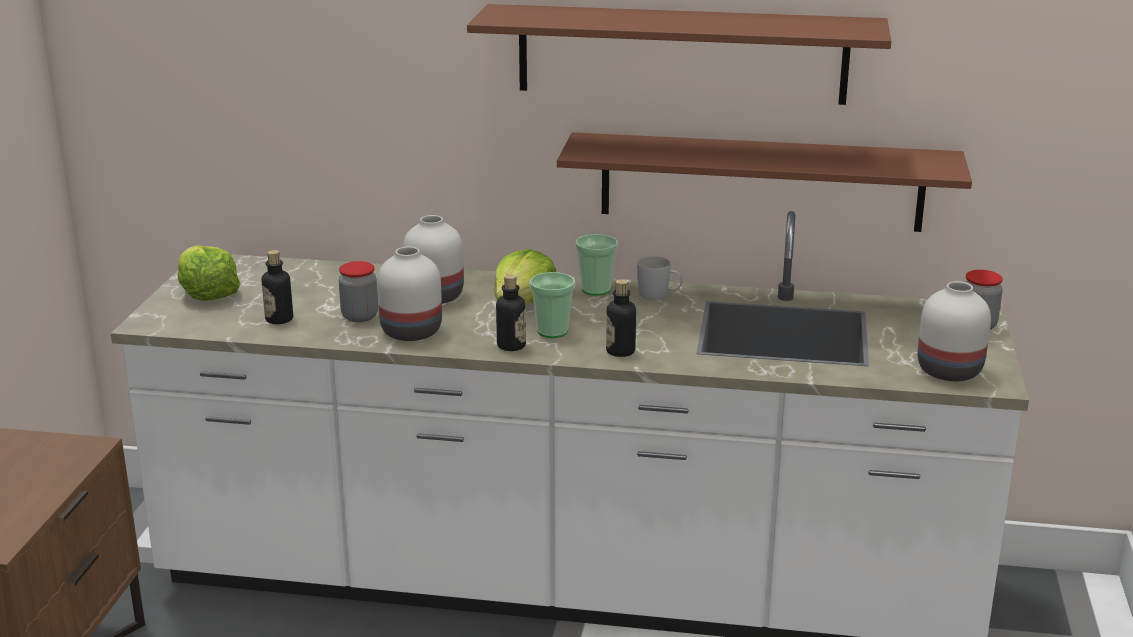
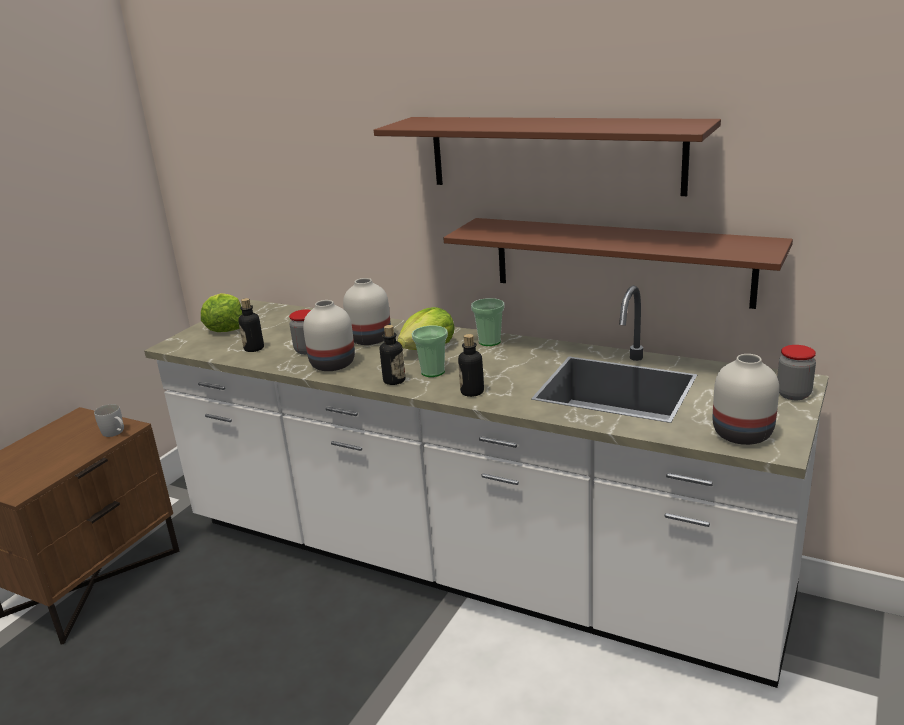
camera: 20 degrees right, 0 degrees up
white mug [637,256,683,300] -> white mug moved to [94,404,124,437]

